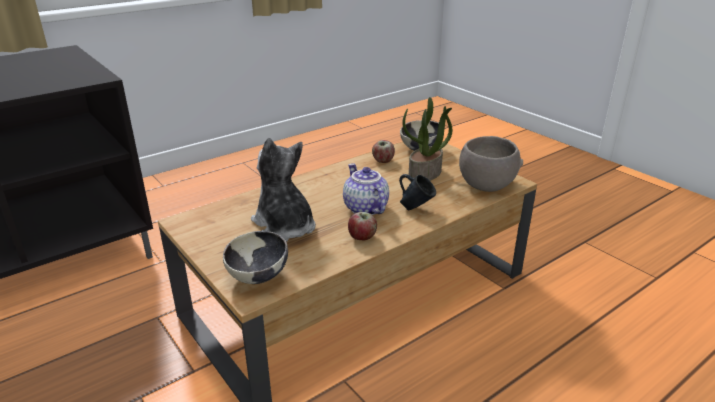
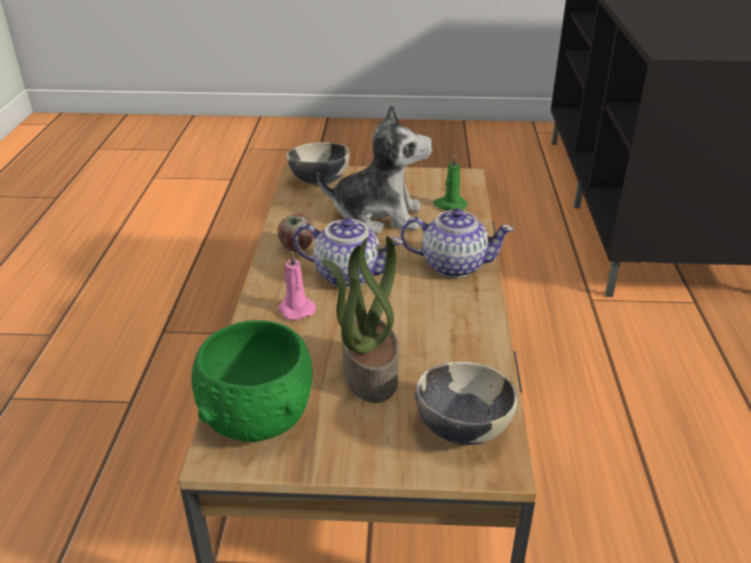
camera: 130 degrees right, 5 degrees up
apple [372,140,395,163] -> none
blue mug [399,174,436,211] -> pink candle [278,251,316,320]
grey bowl [459,136,523,192] -> green bowl [192,320,312,442]
none -> teapot [401,208,514,278]
none -> green candle [433,154,468,211]

